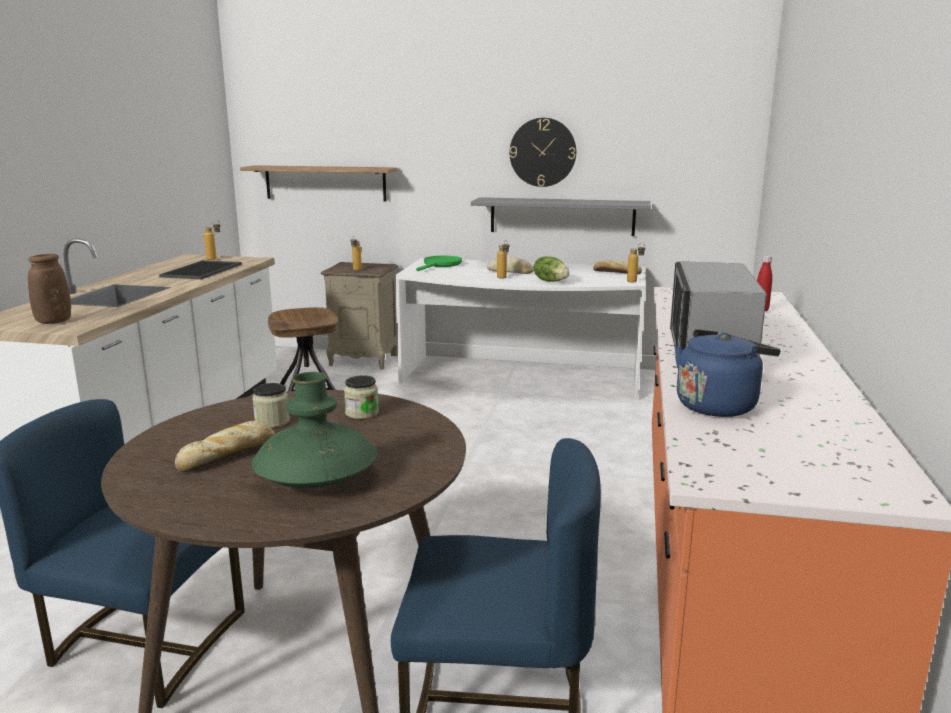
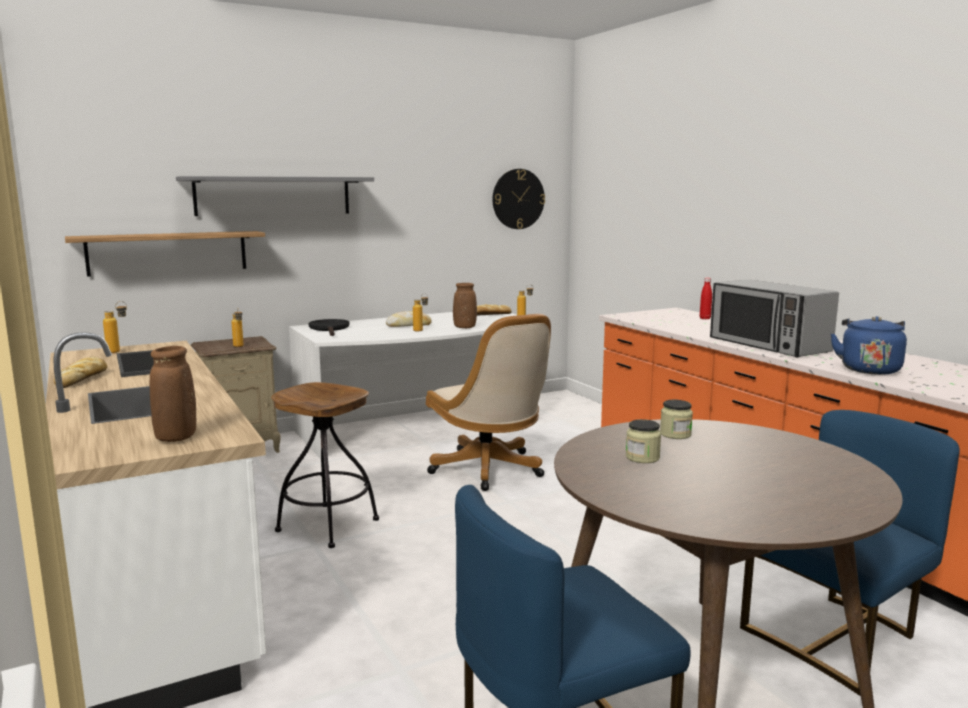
camera: 40 degrees left, 5 degrees down
bread [175,420,275,472] -> bread moved to [54,357,107,388]
green vase [251,372,377,488] -> none
green frying pan [416,256,462,271] -> black frying pan [309,319,350,336]
grey shelf [471,197,651,236] -> grey shelf moved to [176,176,374,216]
wall clock [509,118,576,187] -> wall clock moved to [492,169,545,229]
lettuce [533,256,570,282] -> brown vase [453,283,477,328]
none -> office chair [426,314,551,491]

